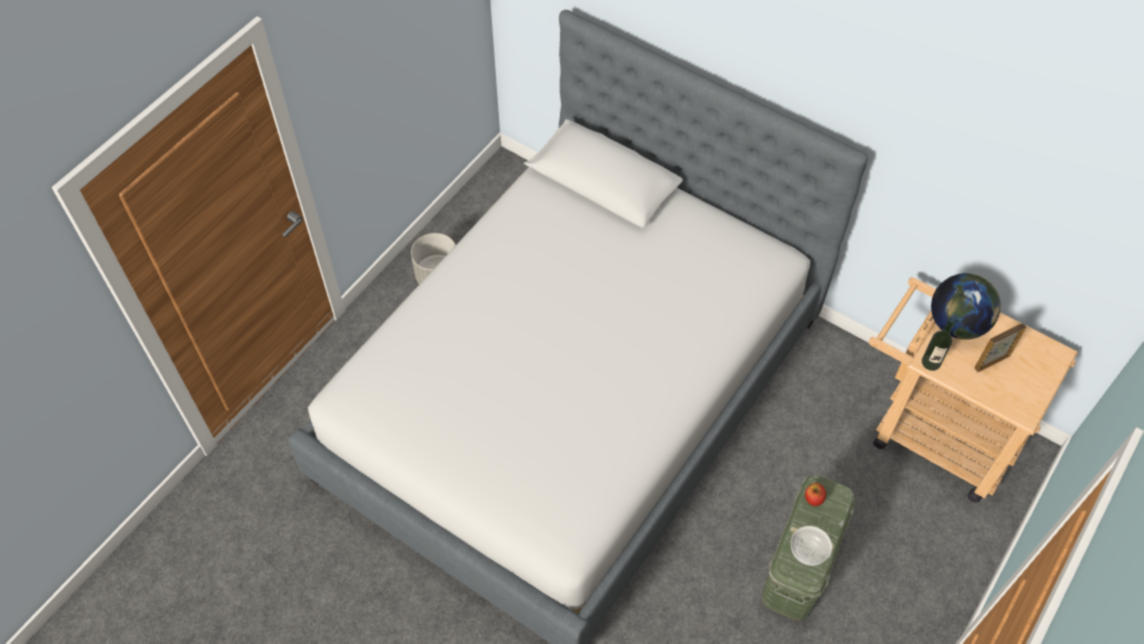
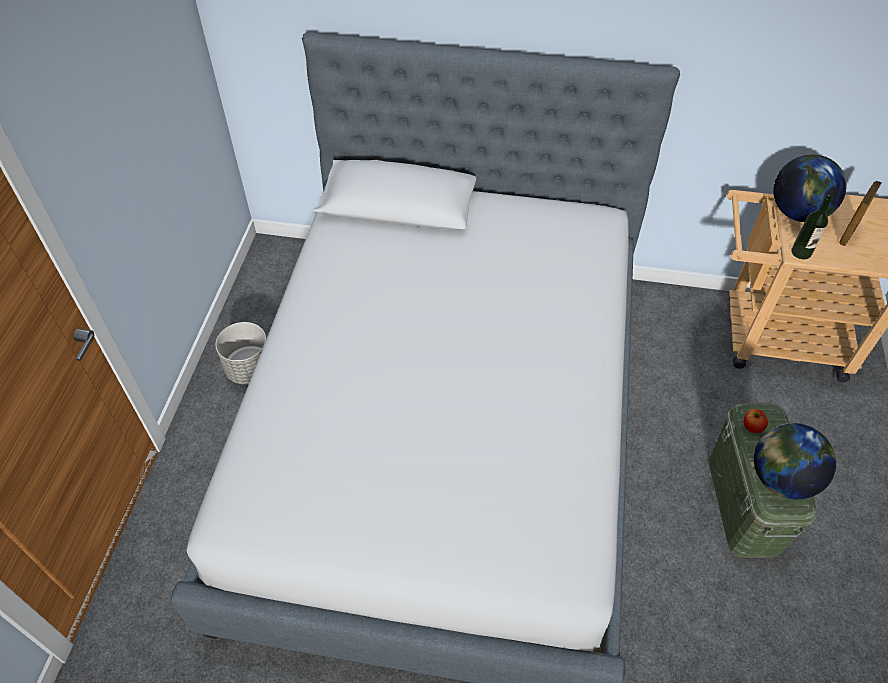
camera: 25 degrees left, 5 degrees down
bowl [791,526,832,566] -> globe [754,423,836,499]

